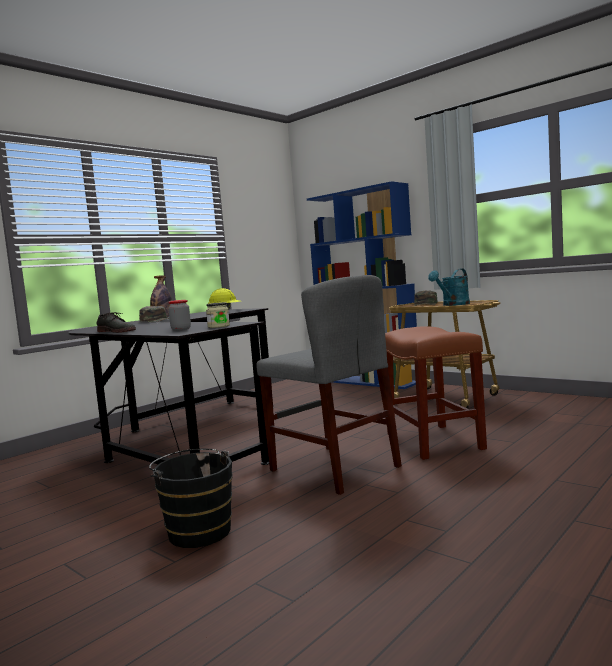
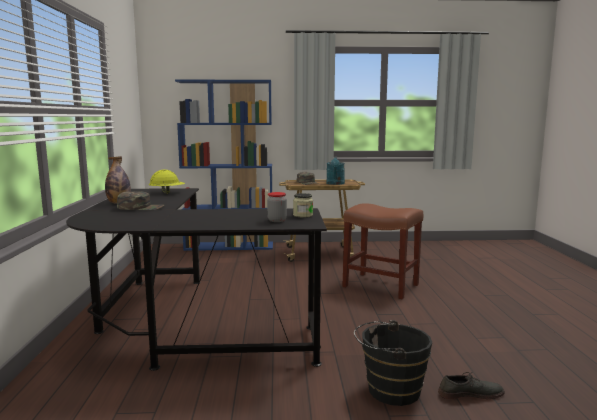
camera: 45 degrees left, 5 degrees up
grey shoe [97,312,136,333] -> grey shoe moved to [438,372,504,399]
grey chair [256,275,402,495] -> none

